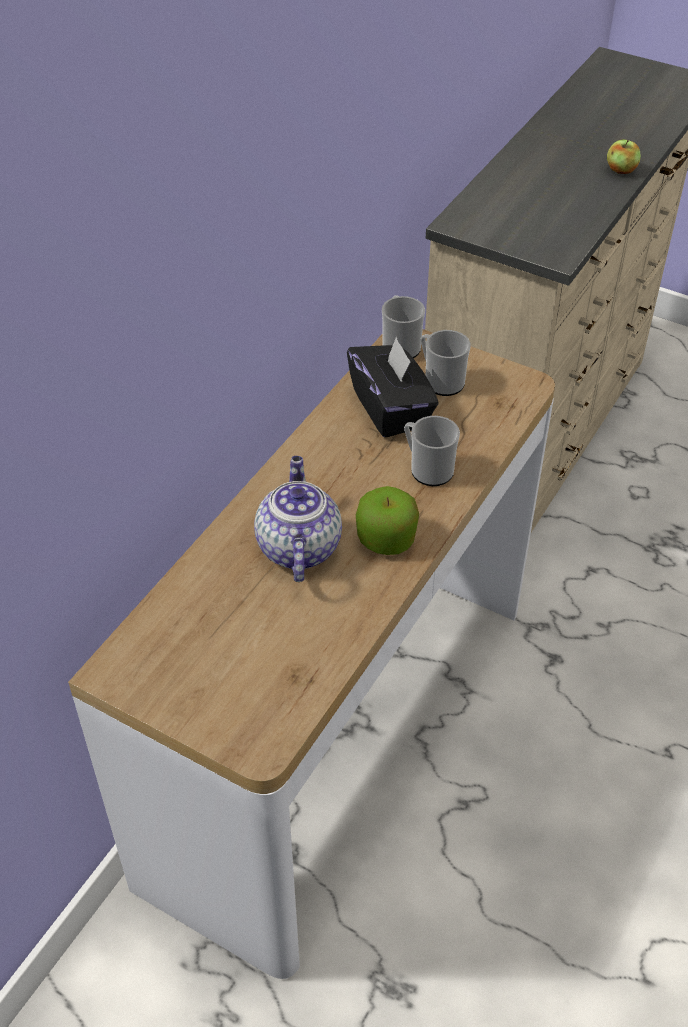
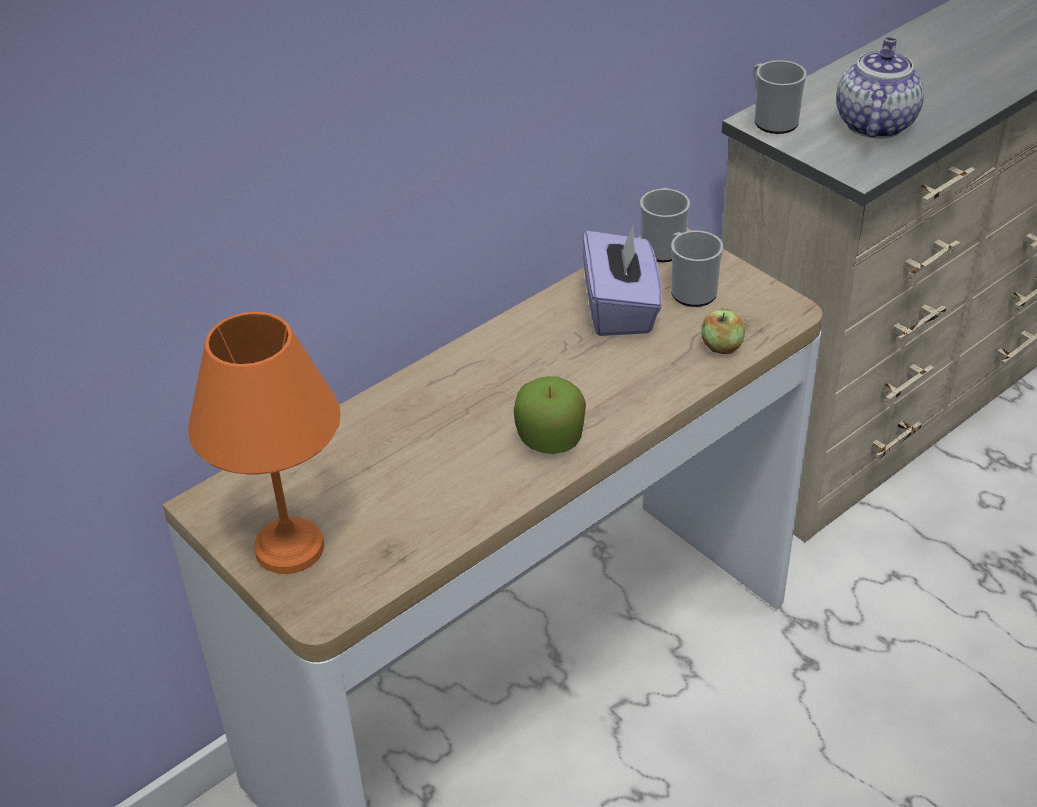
camera: 20 degrees right, 5 degrees down
teapot [254,456,342,582] -> teapot moved to [836,37,924,139]
black tissue box [347,336,439,438] -> purple tissue box [582,224,662,336]
mug [404,416,460,486] -> mug moved to [753,60,807,134]
apple [607,139,641,174] -> apple moved to [701,309,745,354]
none -> orange table lamp [188,312,340,574]

